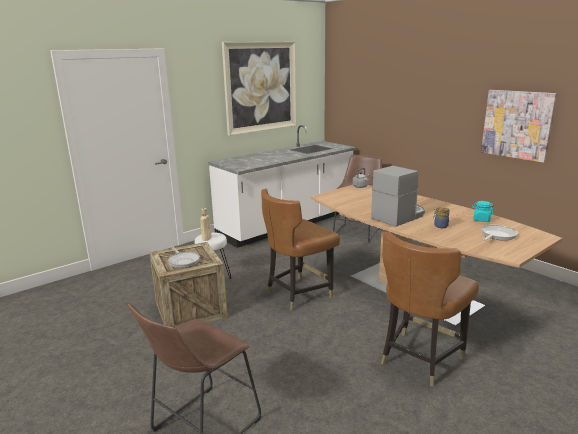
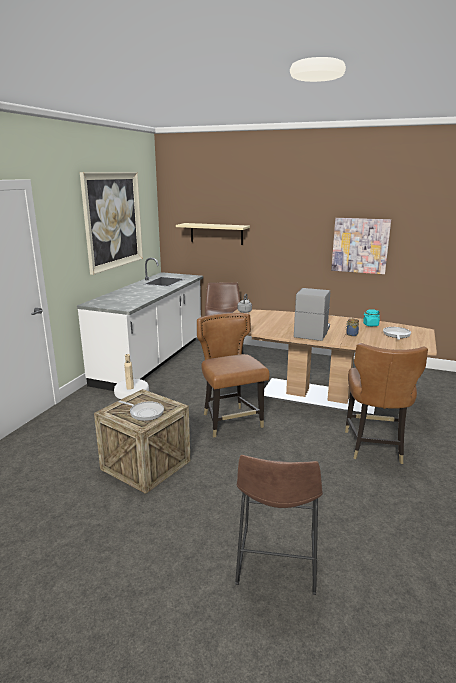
camera: 30 degrees left, 0 degrees up
brown chair [261,189,340,310] -> brown chair turned 135 degrees clockwise [197,313,270,438]
none -> beige shelf [176,223,250,245]

